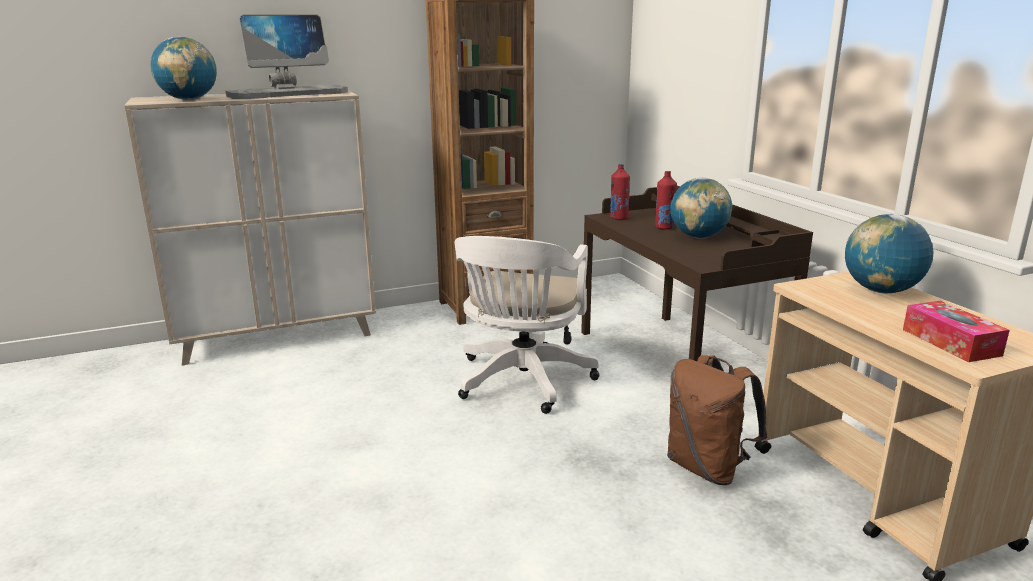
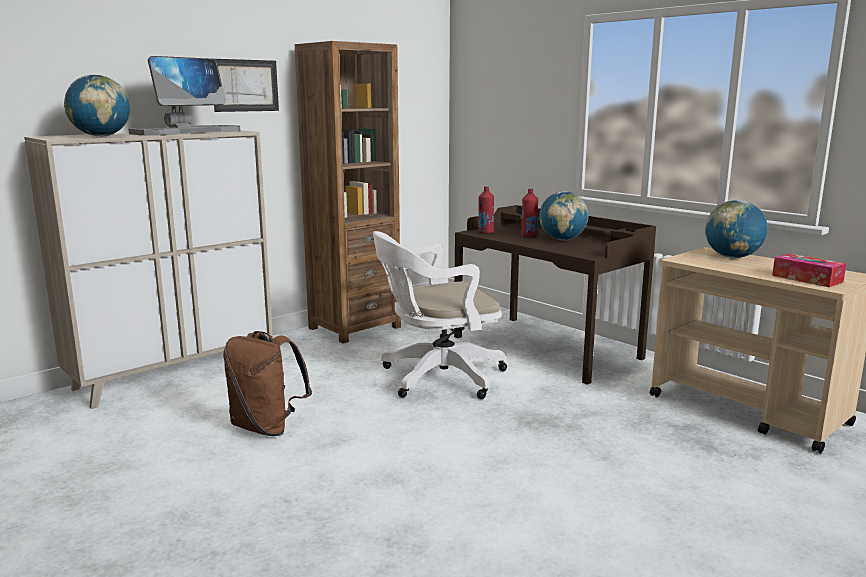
camera: 20 degrees left, 5 degrees down
white office chair [455,236,600,414] -> white office chair turned 75 degrees clockwise [373,231,507,399]
brown backpack [667,355,768,485] -> brown backpack moved to [223,331,312,436]
none -> picture [214,59,279,112]

